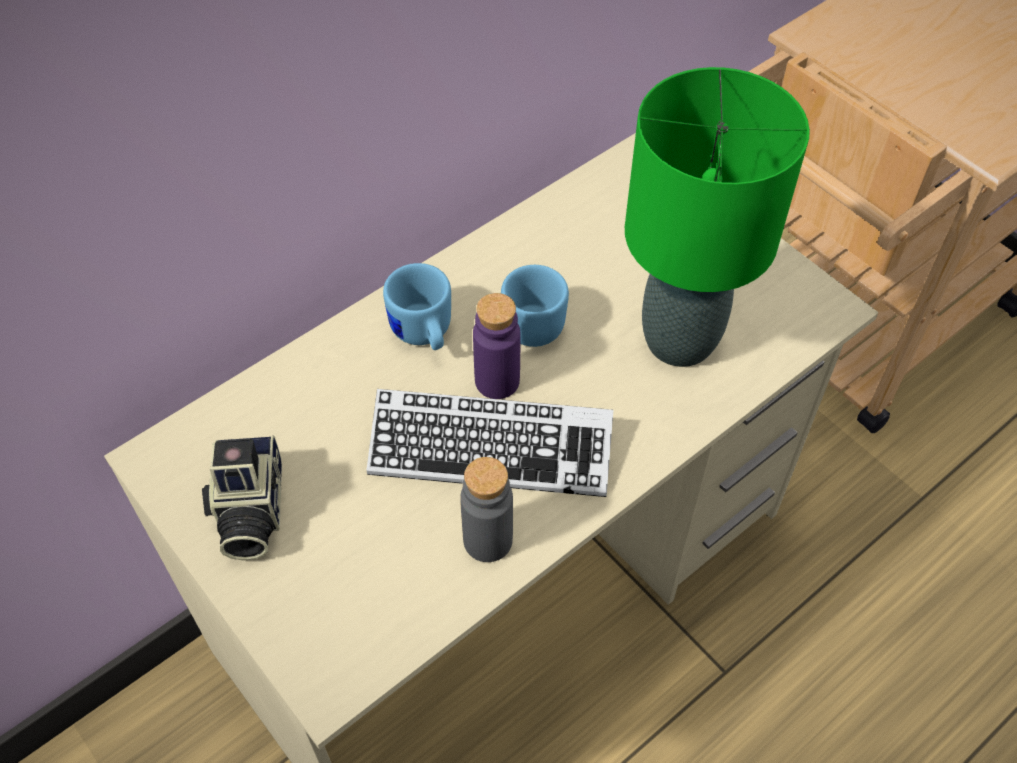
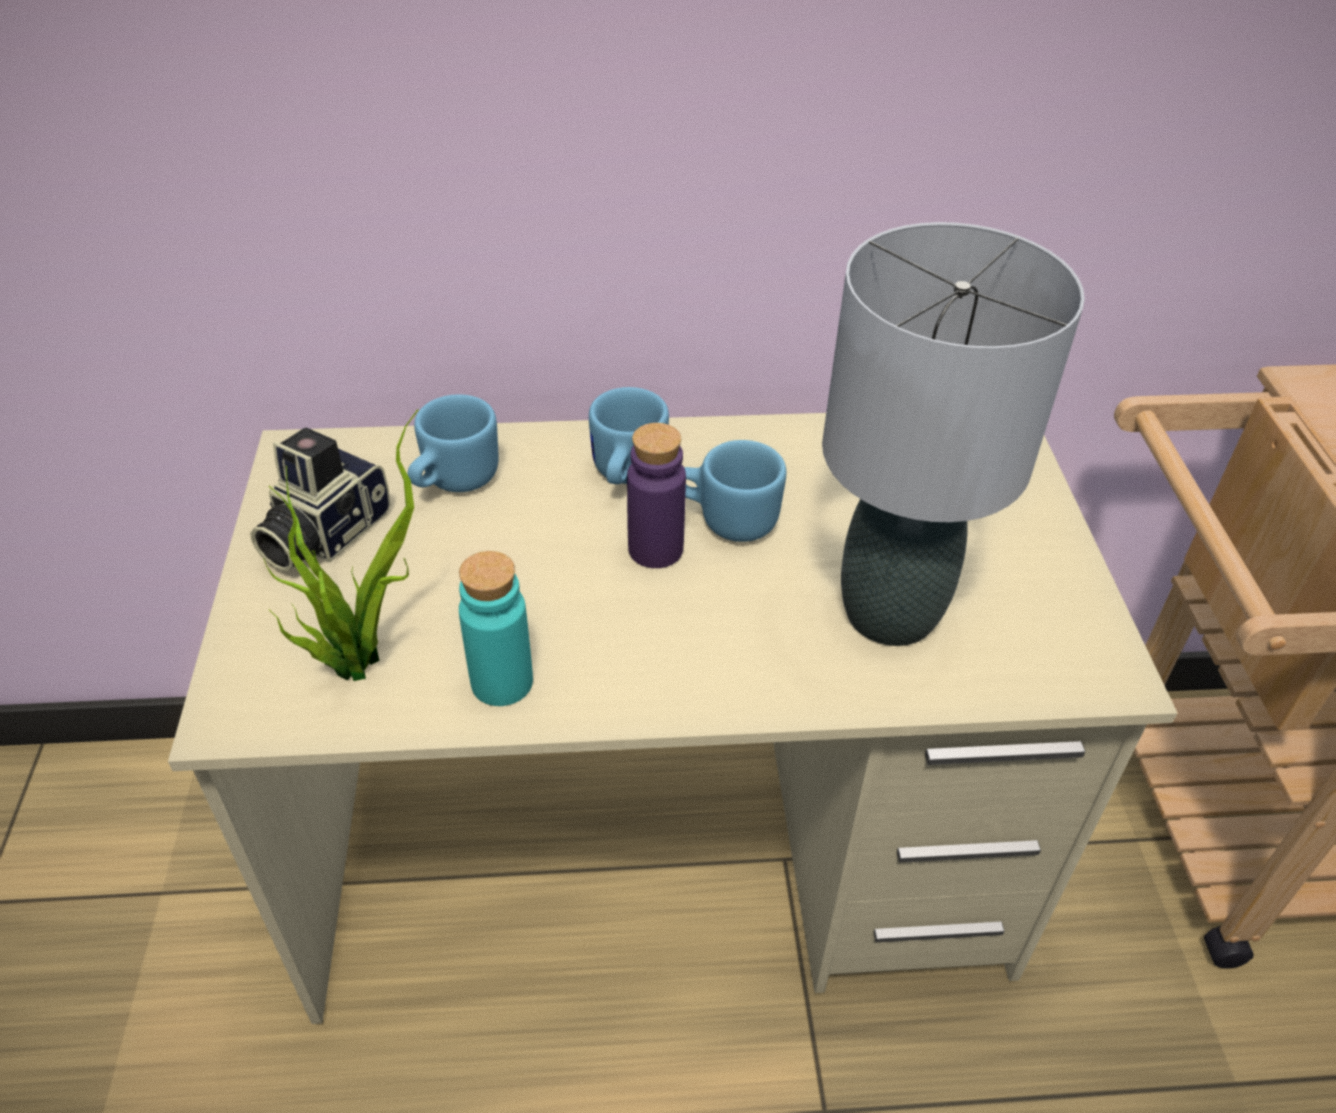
camera: 35 degrees right, 10 degrees down
keyboard [366,389,613,497] -> none
grey bottle [460,457,513,562] -> turquoise bottle [459,551,533,706]
green table lamp [625,67,810,367] -> grey table lamp [822,222,1085,646]
none -> potted plant [264,409,419,681]
none -> blue mug [408,394,498,492]

